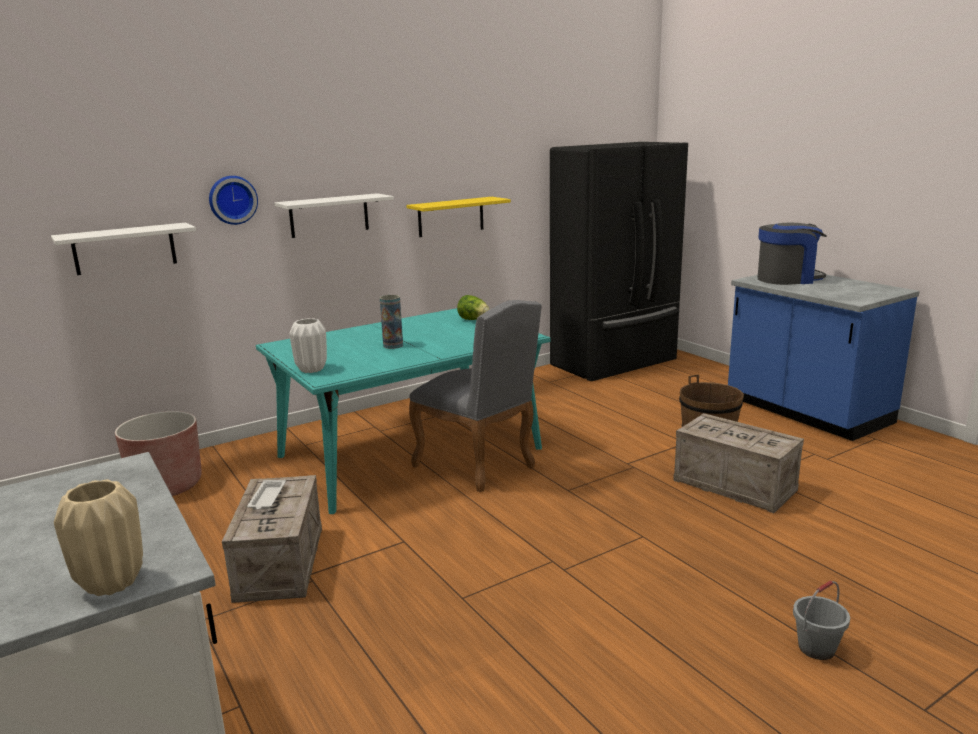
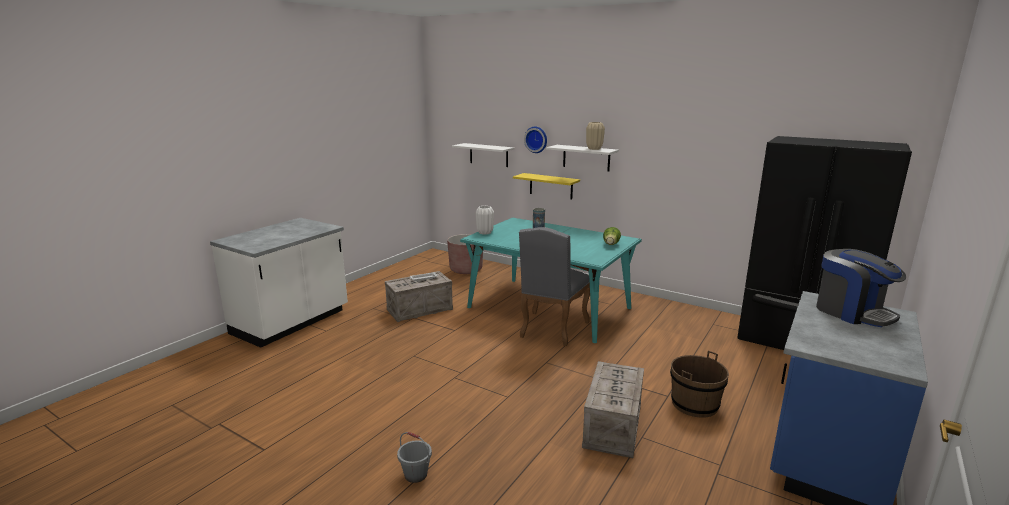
camera: 65 degrees right, 0 degrees up
beige vase [54,479,143,596] -> beige vase moved to [586,122,605,150]
yellow shelf [406,197,511,237] -> yellow shelf moved to [513,173,580,200]

